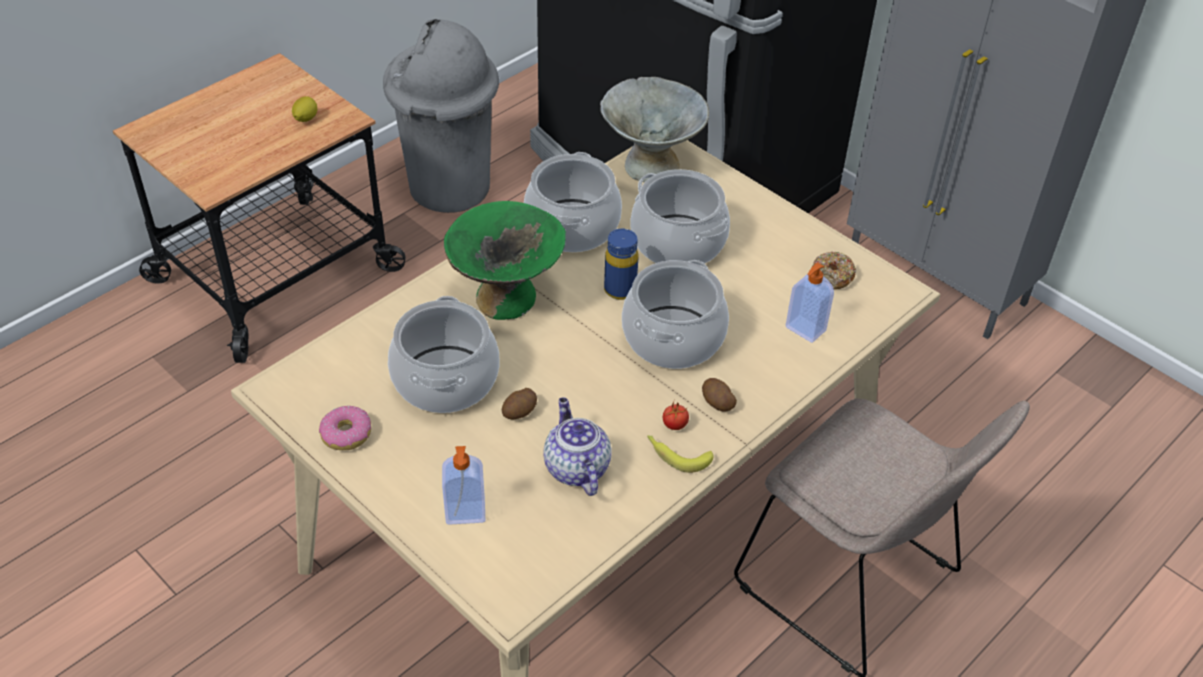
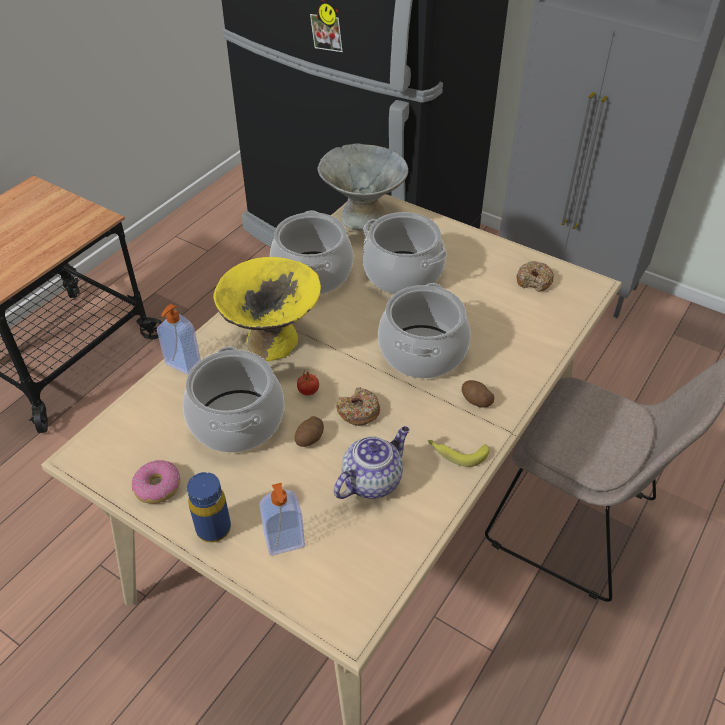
camera: 10 degrees left, 0 degrees up
lemon [292,96,318,122] -> none
grey trash can [383,19,499,213] -> none
green bowl [444,201,566,320] -> yellow bowl [213,257,321,361]
teapot [543,398,612,496] -> teapot turned 75 degrees clockwise [334,426,409,499]
blue bottle [604,229,638,300] -> blue bottle moved to [187,472,231,543]
tomato [663,402,689,430] -> tomato moved to [297,371,319,395]
soap dispenser [786,262,834,343] -> soap dispenser moved to [157,304,201,374]
none -> donut [336,387,380,426]

